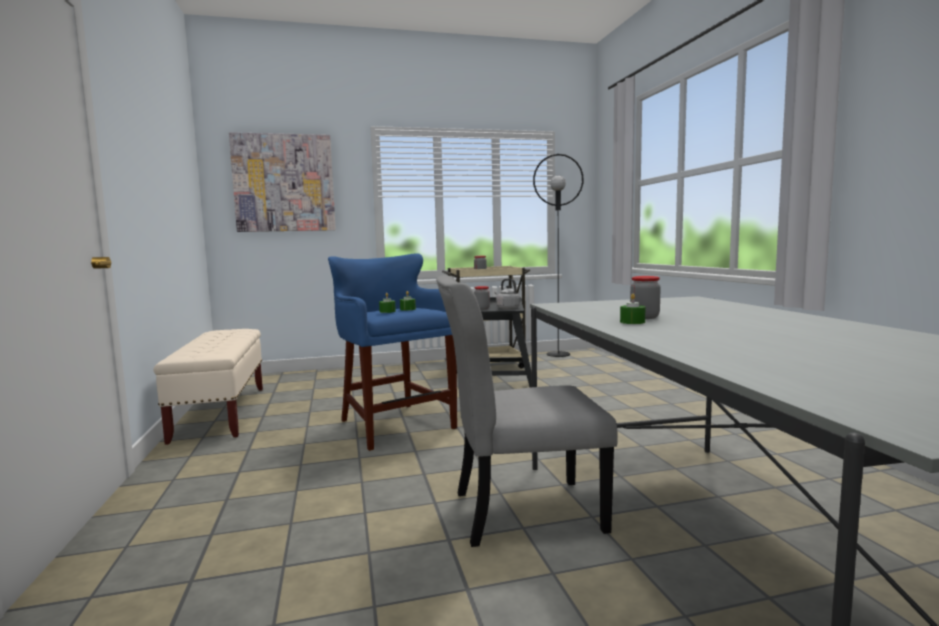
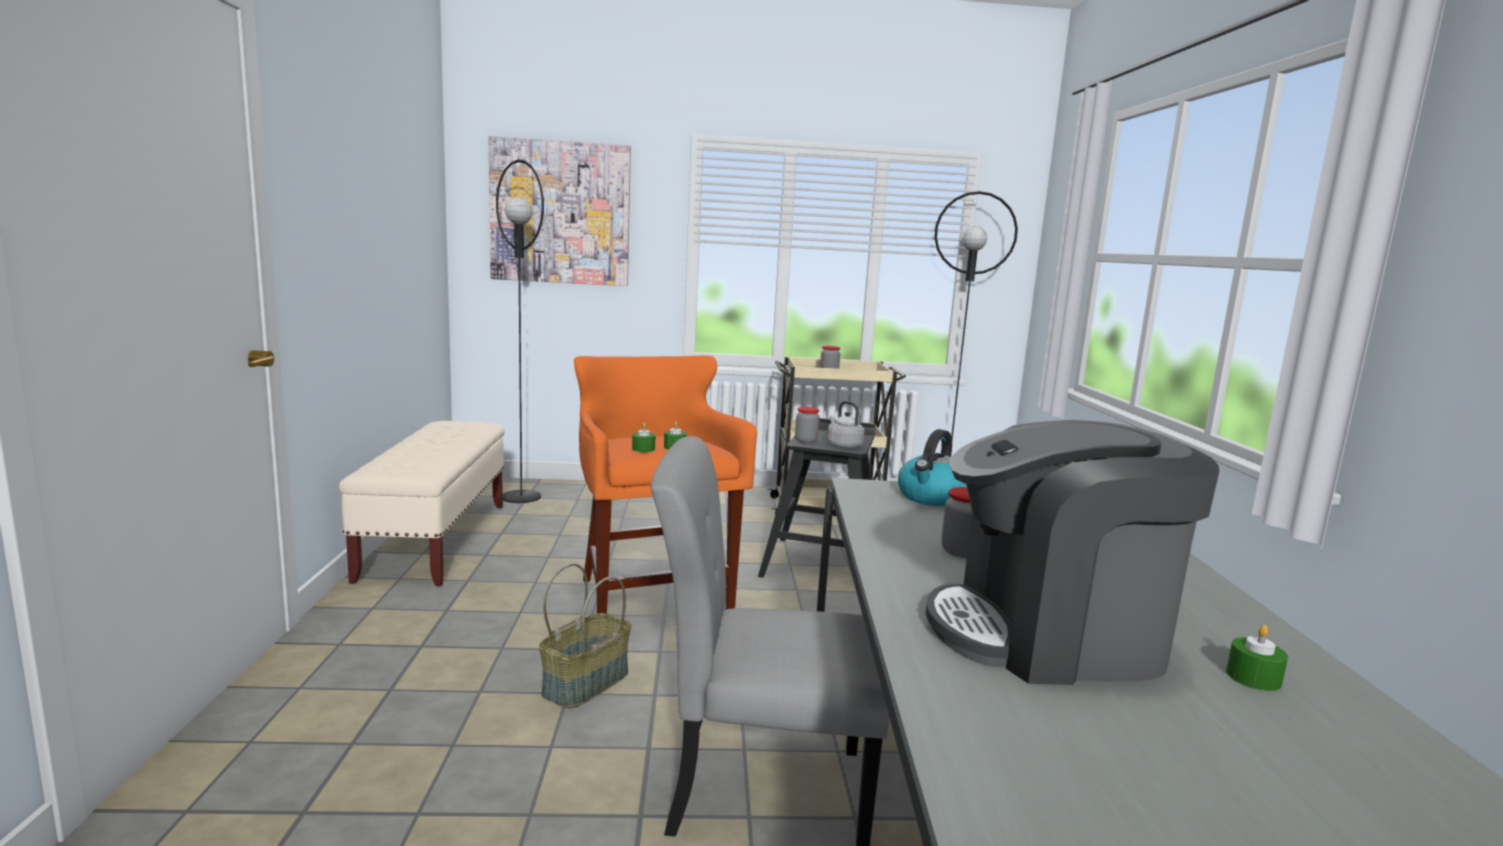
camera: 10 degrees right, 5 degrees up
blue stool [328,253,457,451] -> orange stool [574,356,757,614]
green candle [620,293,645,324] -> green candle moved to [1226,625,1288,691]
none -> black floor lamp [496,159,544,503]
none -> basket [539,563,631,708]
none -> kettle [898,429,967,506]
none -> coffee machine [926,420,1219,685]

